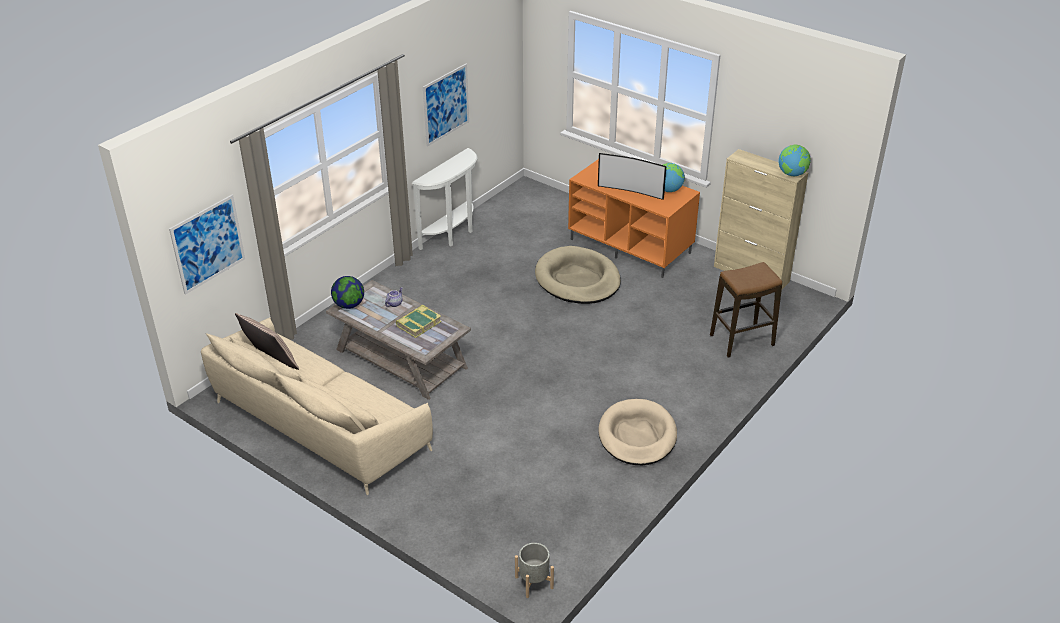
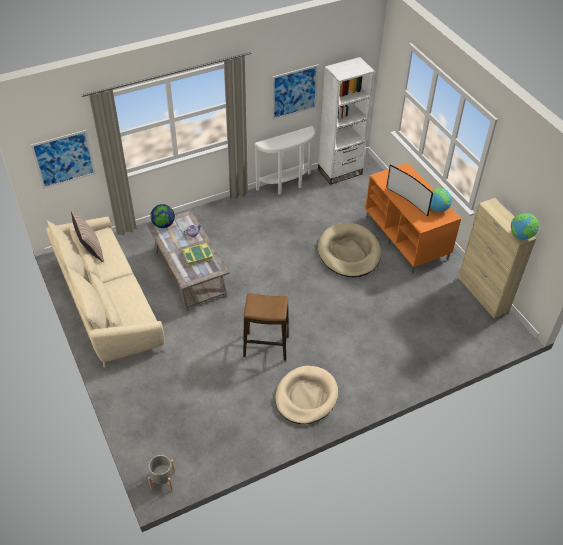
camera: 25 degrees right, 10 degrees up
stool [710,262,782,357] -> stool moved to [243,293,289,361]
none -> white bookcase [318,57,375,185]

